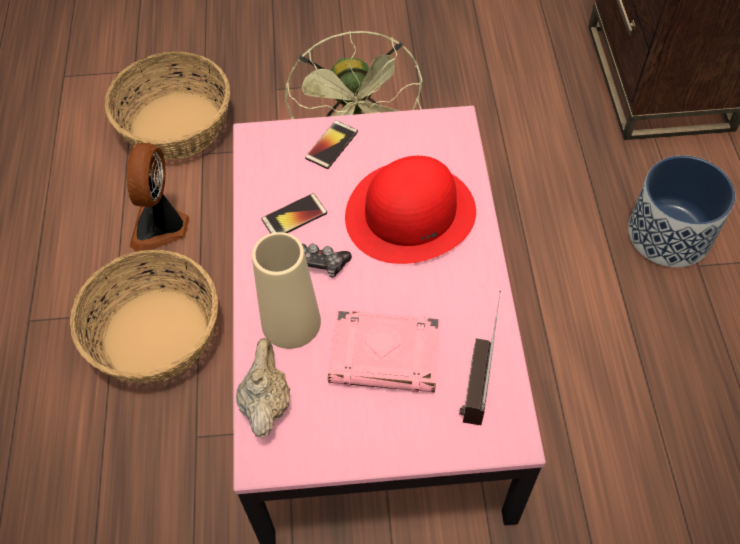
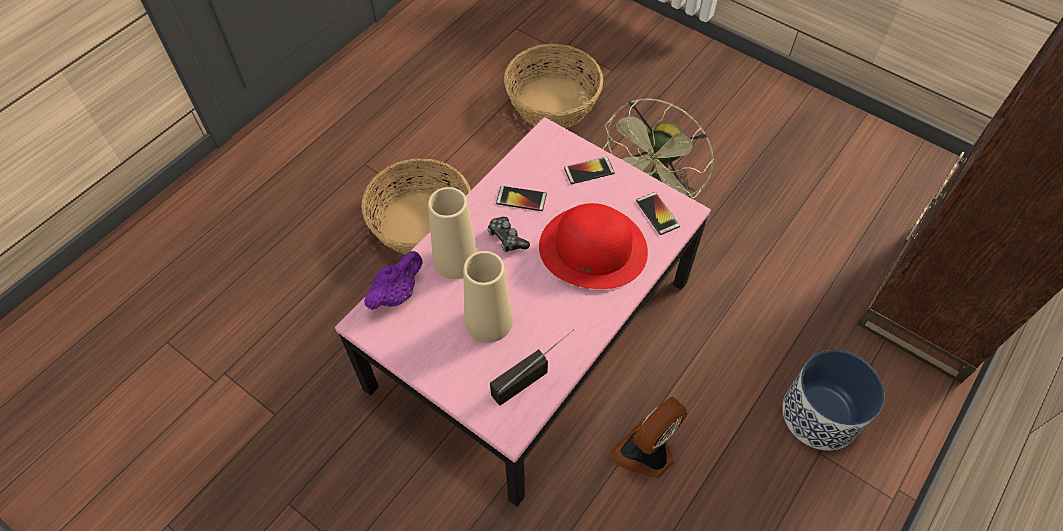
camera: 40 degrees right, 0 degrees up
fan [127,143,189,252] -> fan moved to [610,397,687,479]
beige teapot [236,338,290,438] -> purple teapot [364,251,422,310]
pink book [328,310,441,392] -> beige vase [463,251,513,343]
none -> phone [636,192,680,235]

